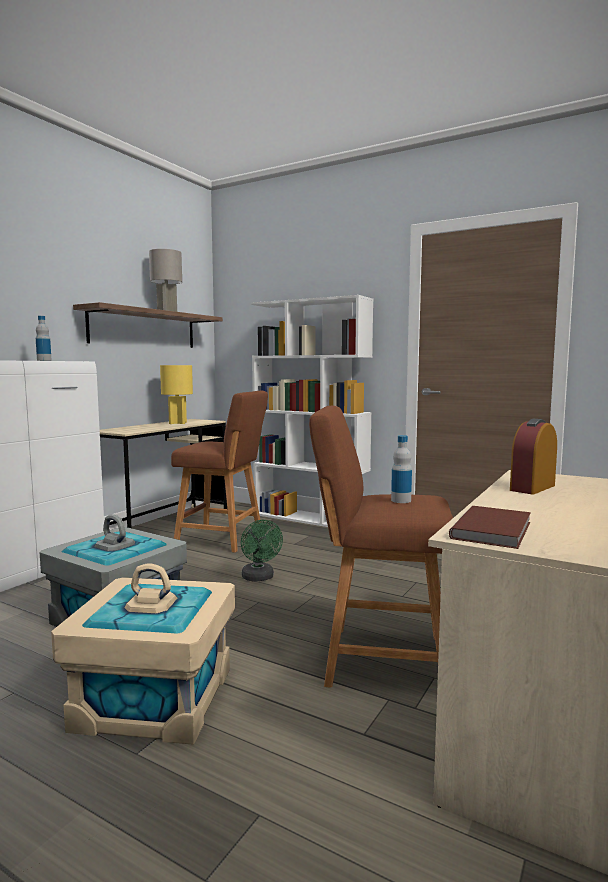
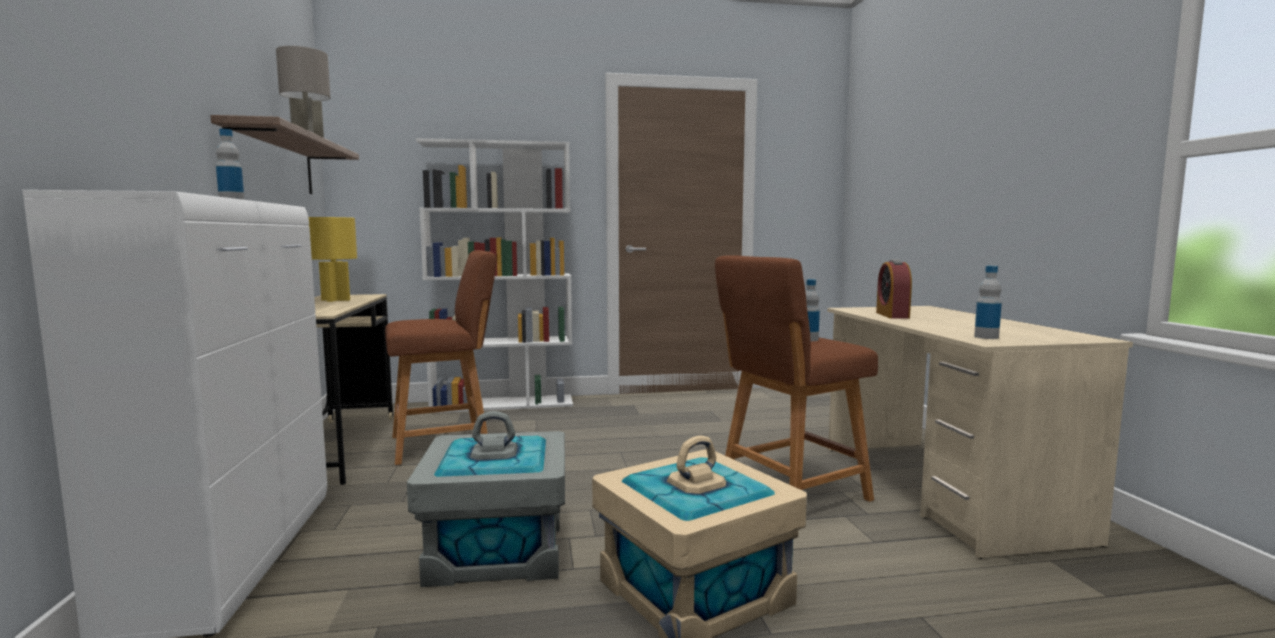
camera: 40 degrees left, 0 degrees up
green fan [241,520,283,582] -> none
brown book [449,506,531,549] -> bottle [974,266,1002,339]

